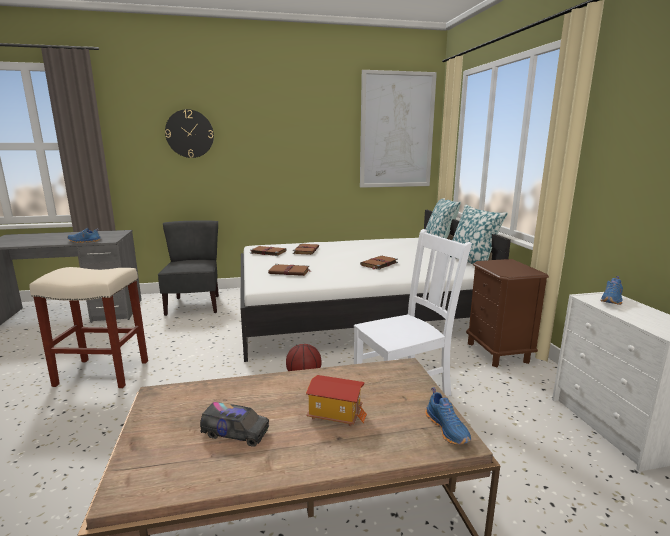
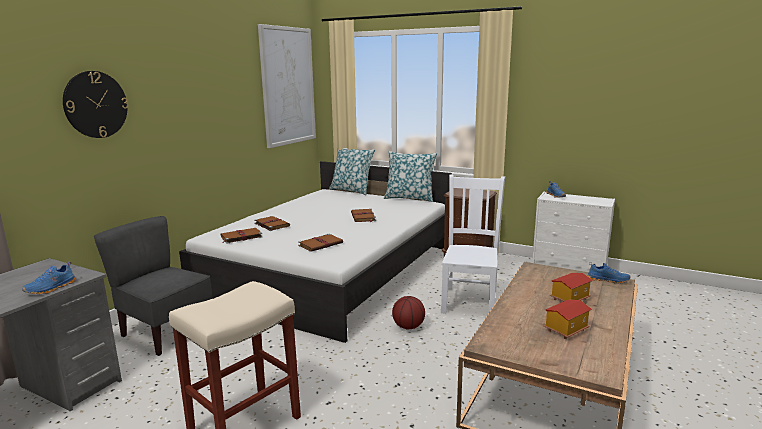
camera: 50 degrees left, 0 degrees up
toy truck [200,402,269,447] -> toy house [544,299,592,339]

